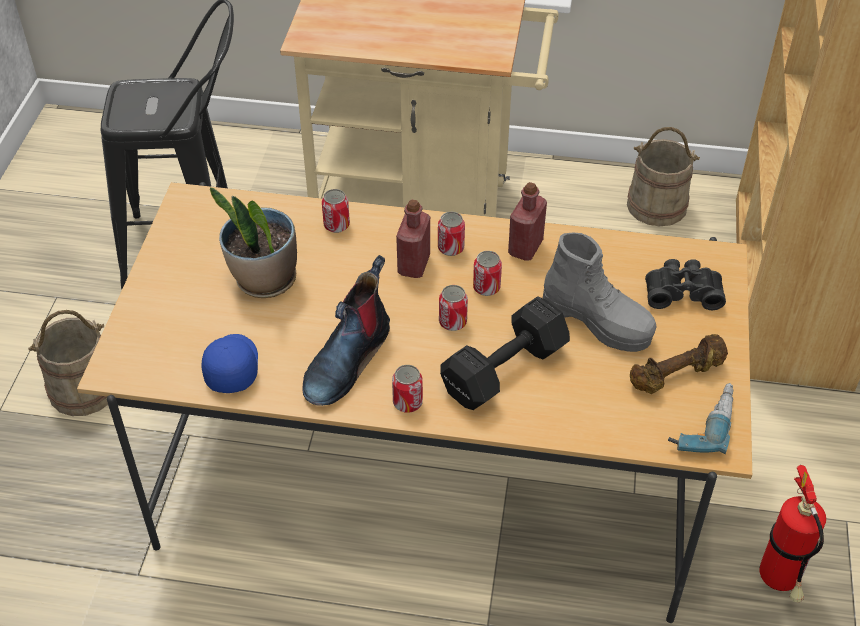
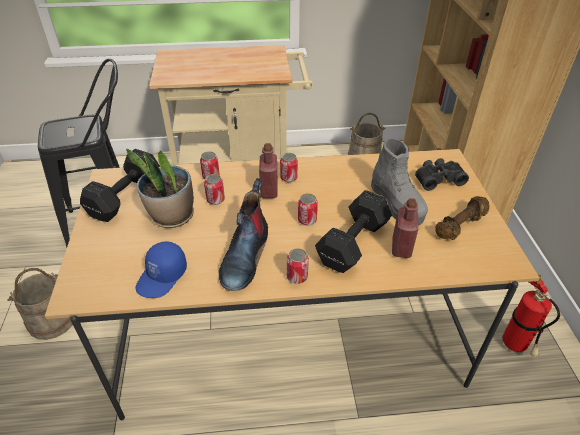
camera: 15 degrees left, 5 degrees down
blue cap [201,334,258,393] -> blue cap turned 135 degrees counterclockwise [135,241,187,298]
can [473,251,502,296] -> can moved to [204,174,225,205]
red bottle [508,182,547,261] -> red bottle moved to [392,198,418,258]
grey boot [543,233,657,352] -> grey boot turned 45 degrees clockwise [371,138,428,226]
power drill [668,383,733,454] -> none
none -> black dumbbell [80,149,160,222]

